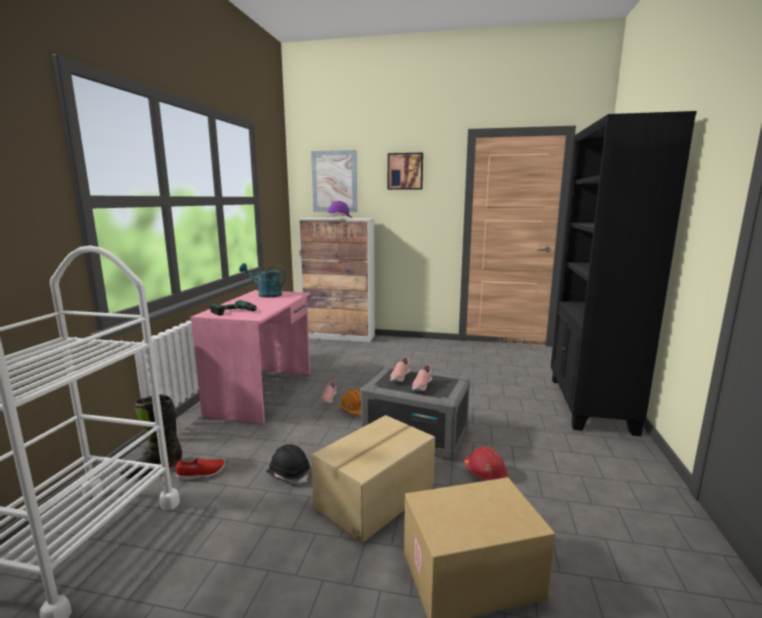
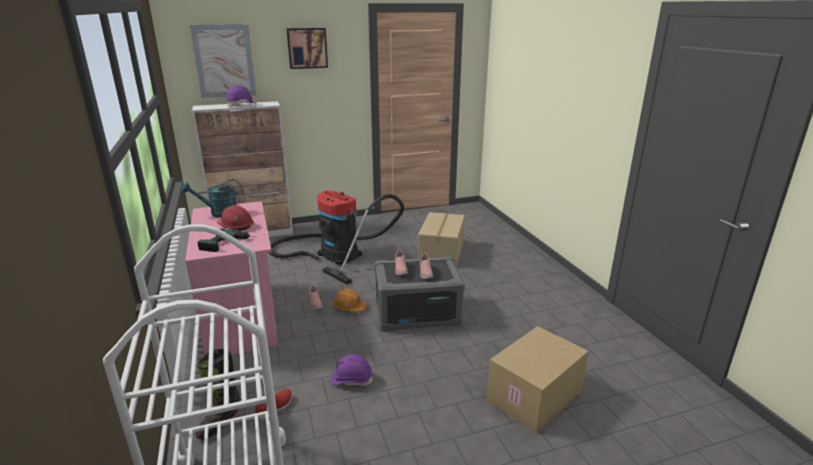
camera: 30 degrees left, 10 degrees up
black hard hat [266,444,310,485] -> purple hard hat [330,354,373,386]
cardboard box [311,415,435,543] -> cardboard box moved to [418,212,465,267]
red hard hat [463,447,508,481] -> red hard hat moved to [217,205,254,231]
black bookcase [551,111,697,436] -> none
none -> vacuum cleaner [269,190,404,285]

